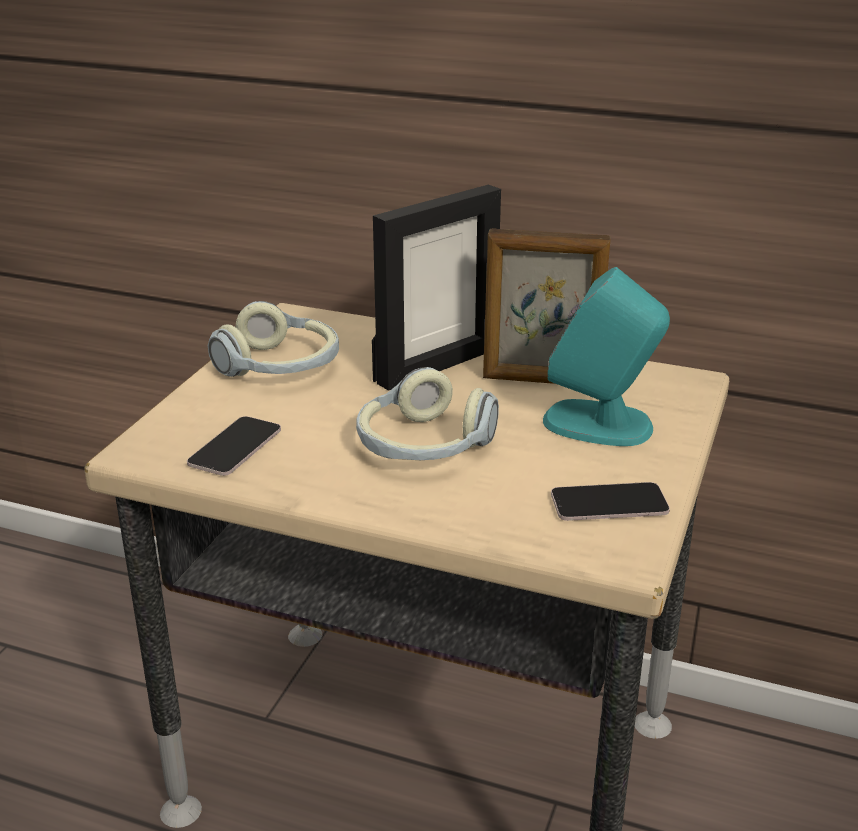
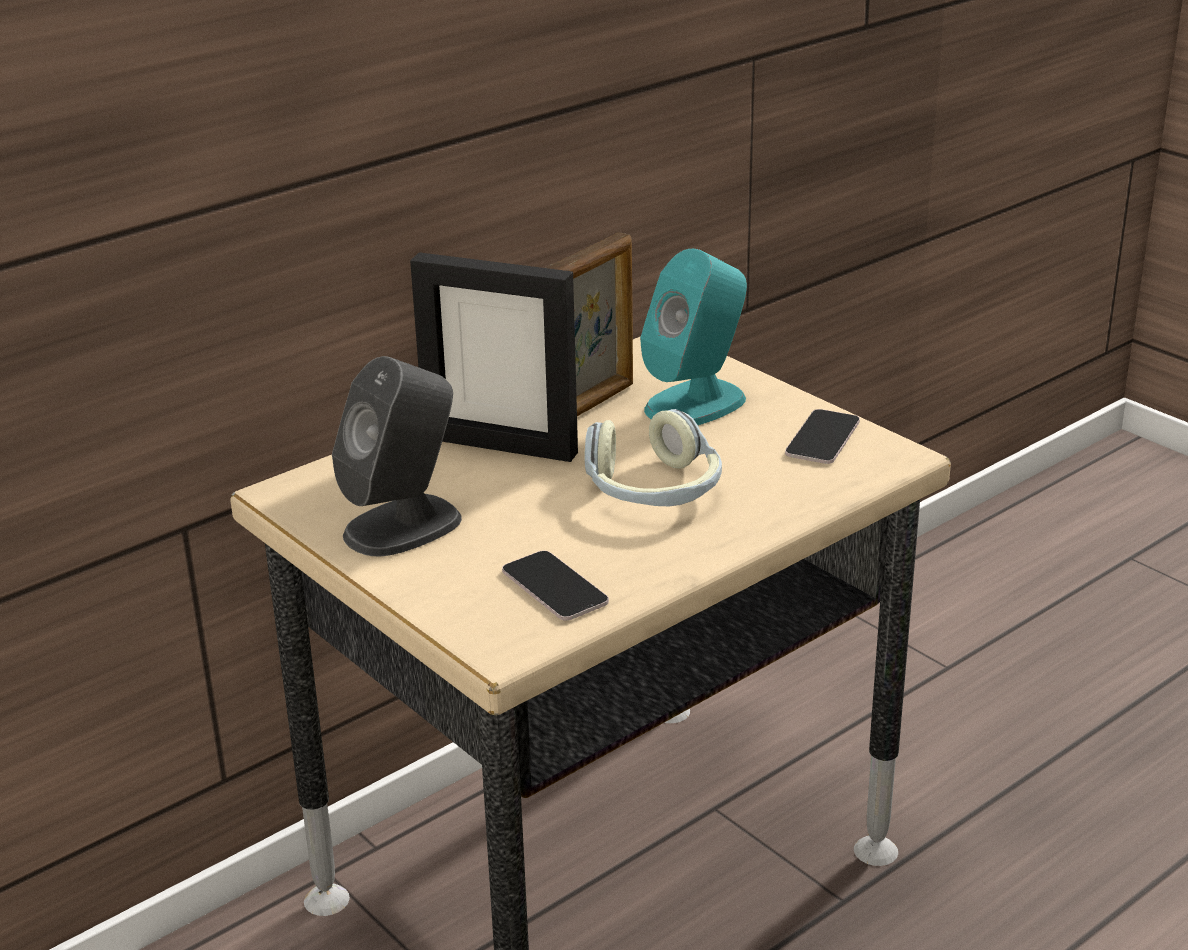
camera: 60 degrees left, 0 degrees up
headphones [208,301,339,377] -> grey speaker [332,356,462,557]
picture frame [372,185,501,391] -> picture frame turned 120 degrees clockwise [410,252,578,462]

